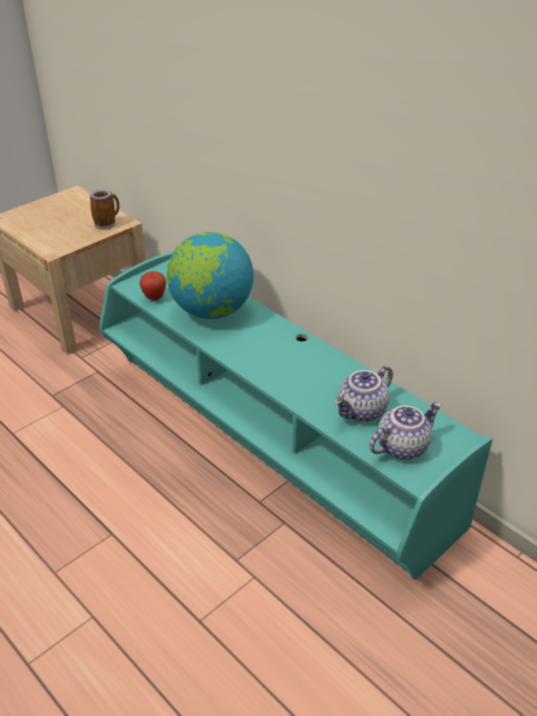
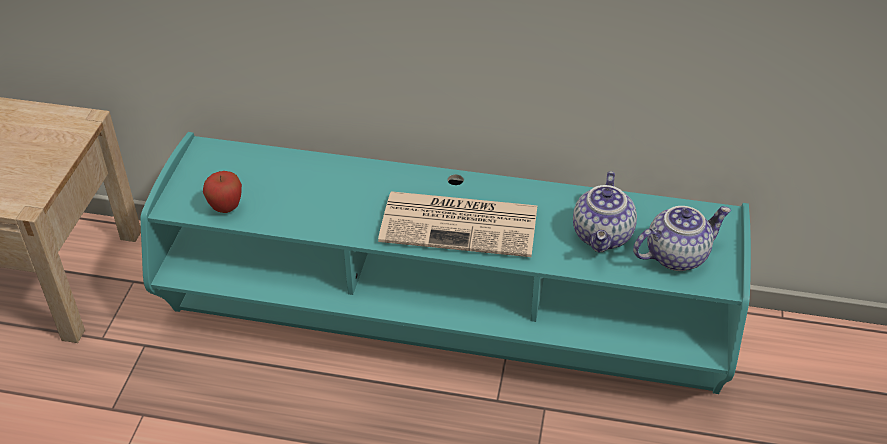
camera: 35 degrees left, 5 degrees up
mug [90,189,119,229] -> none
globe [167,232,254,319] -> none
teapot [369,402,442,460] -> teapot turned 45 degrees clockwise [633,206,731,271]
none -> newspaper [378,191,538,257]

